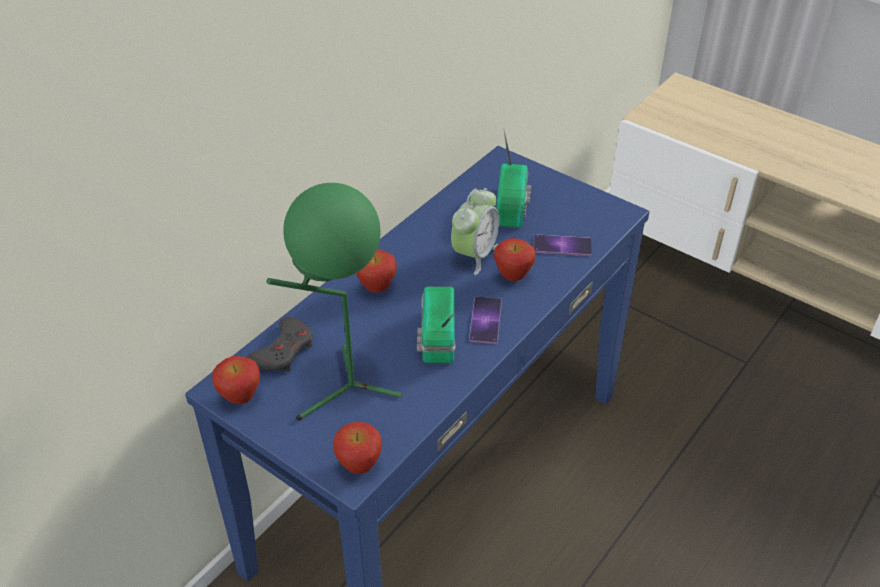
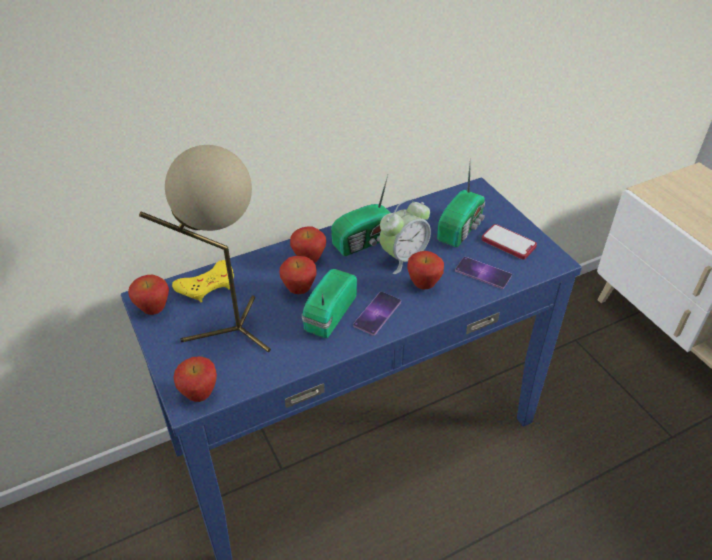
camera: 25 degrees right, 0 degrees up
grey game controller [245,317,313,372] -> yellow game controller [172,260,234,303]
green table lamp [266,183,402,421] -> beige table lamp [139,145,271,352]
none -> apple [280,256,317,294]
none -> radio [331,175,390,256]
none -> phone [482,224,537,260]

